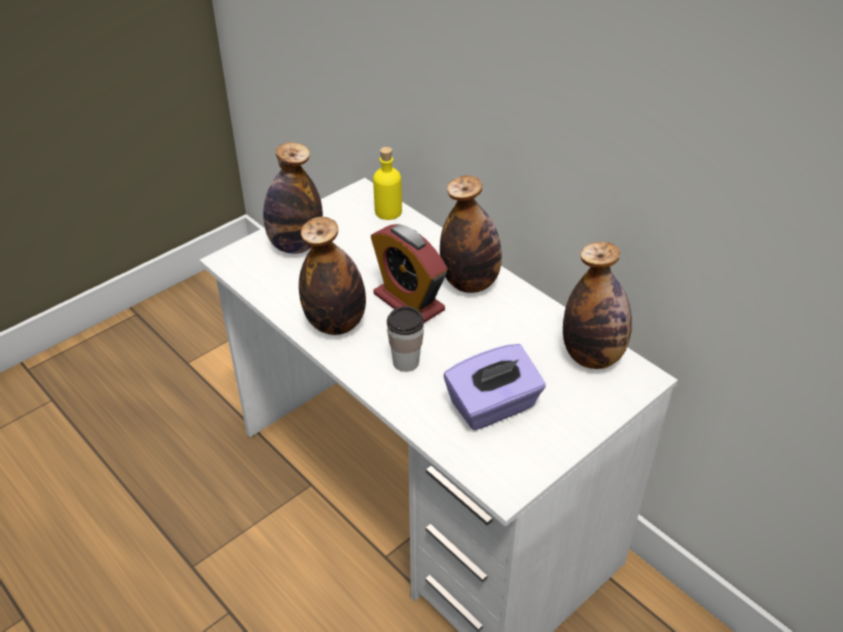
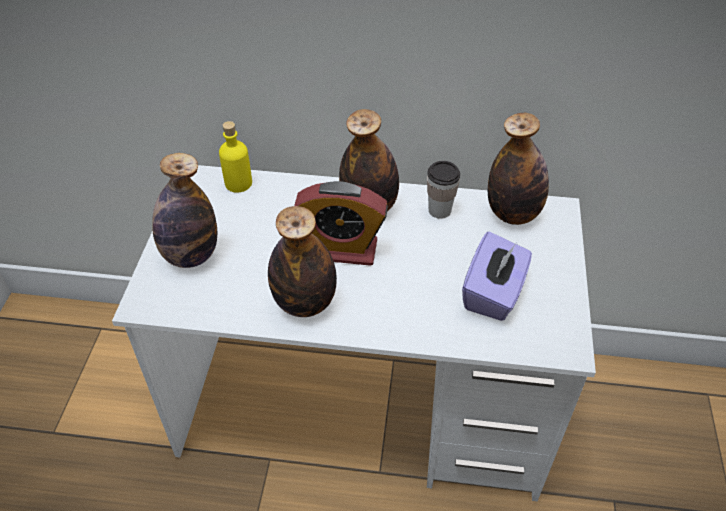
camera: 40 degrees left, 5 degrees up
cup [387,306,424,372] -> cup moved to [427,161,460,219]

